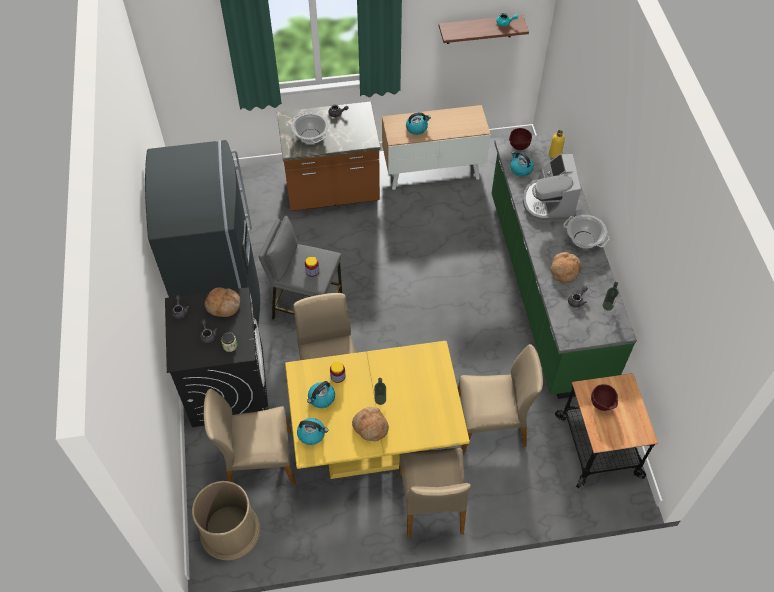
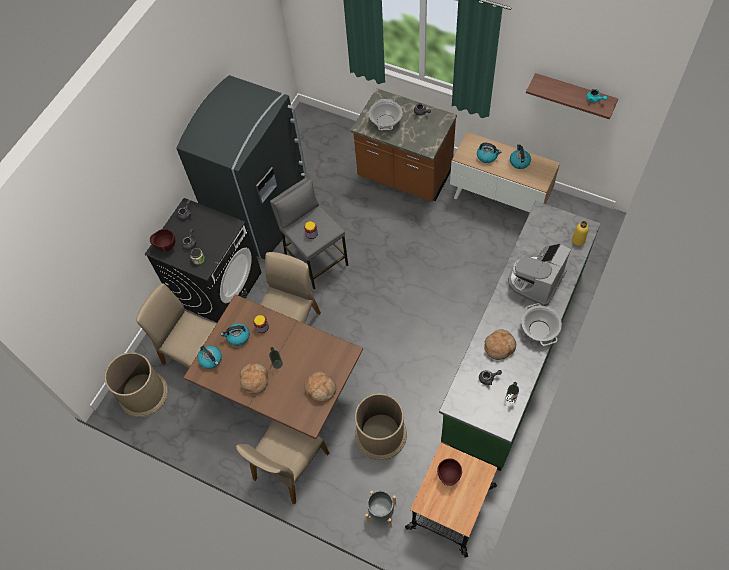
camera: 40 degrees right, 5 degrees up
bread [205,288,240,317] -> bread moved to [304,372,337,403]
yellow dining table [285,341,470,479] -> brown dining table [184,295,363,439]
beige chair [458,344,543,453] -> brown trash can [355,393,407,460]
brown bowl [509,128,532,150] -> brown bowl moved to [150,229,175,251]
kettle [510,151,534,176] -> kettle moved to [510,144,531,169]
none -> grey planter [365,490,396,528]

